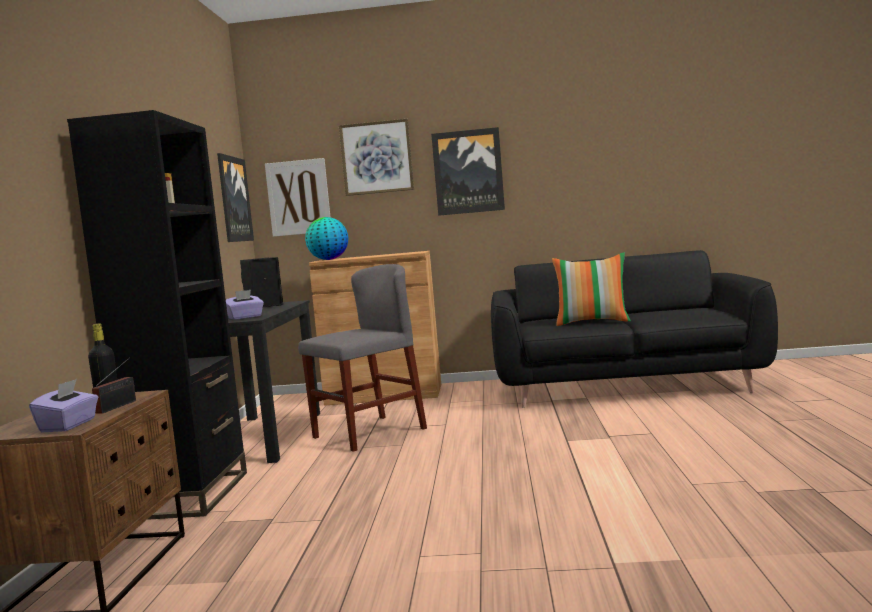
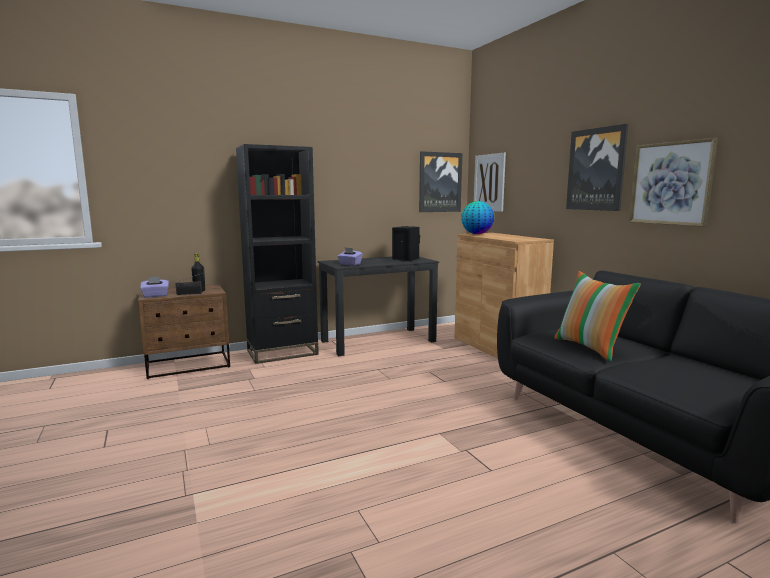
camera: 60 degrees right, 5 degrees up
grey chair [298,264,427,452] -> none
picture [339,119,414,196] -> picture moved to [629,138,718,227]

